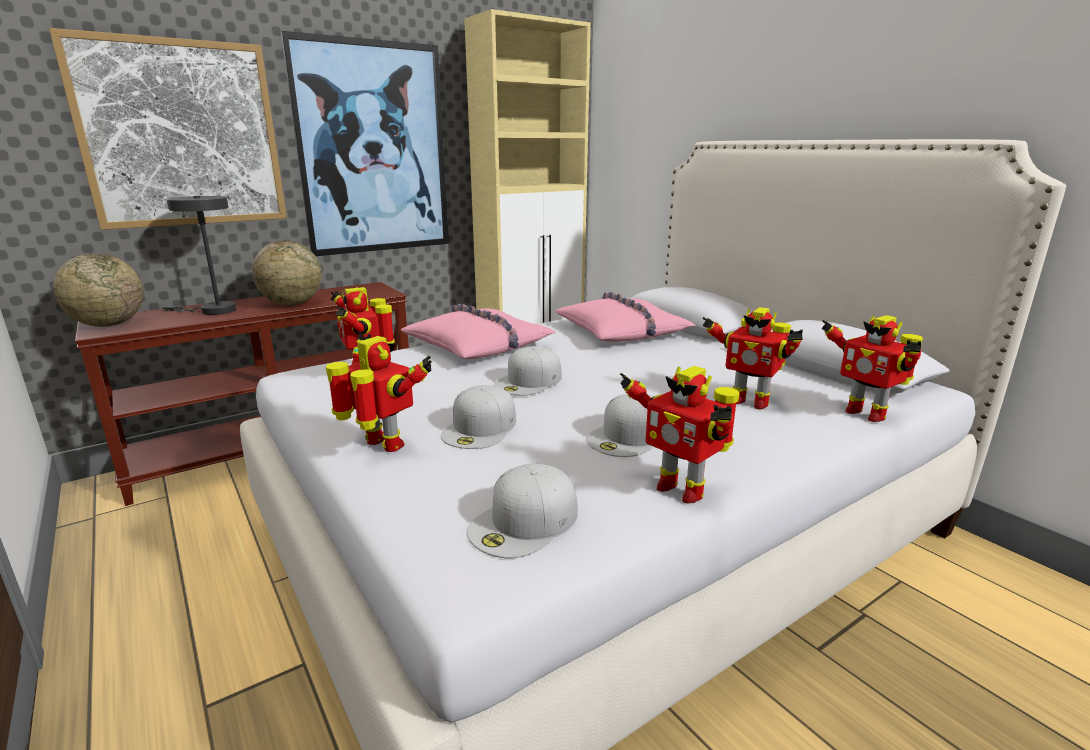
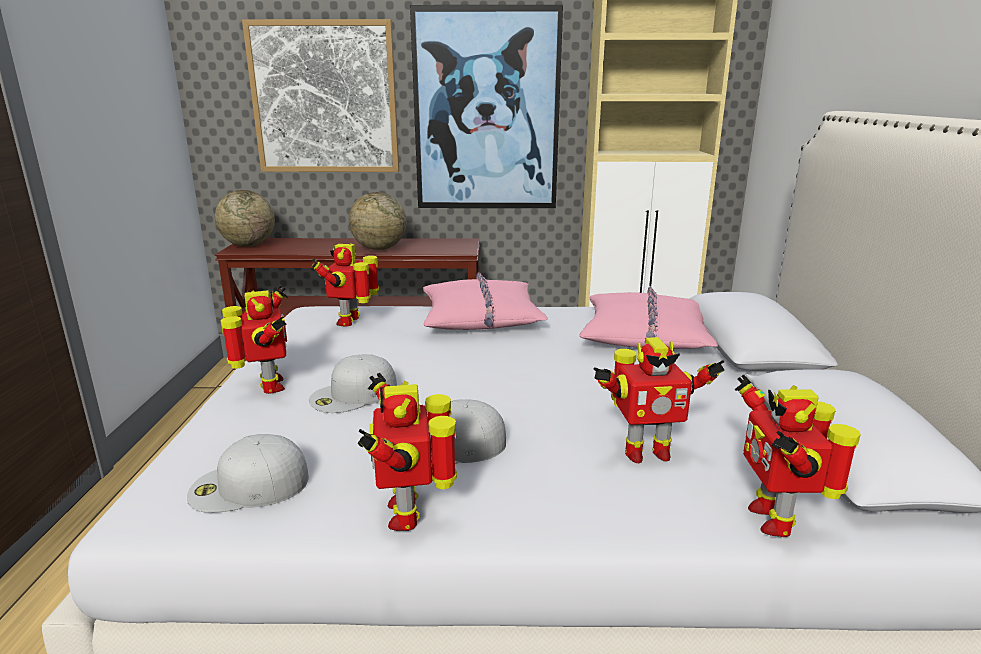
camera: 35 degrees right, 0 degrees up
grey table lamp [162,196,236,315] -> none
white cap [493,346,562,396] -> none
toy robot [702,307,803,410] -> toy robot turned 75 degrees counterclockwise [594,337,725,463]

